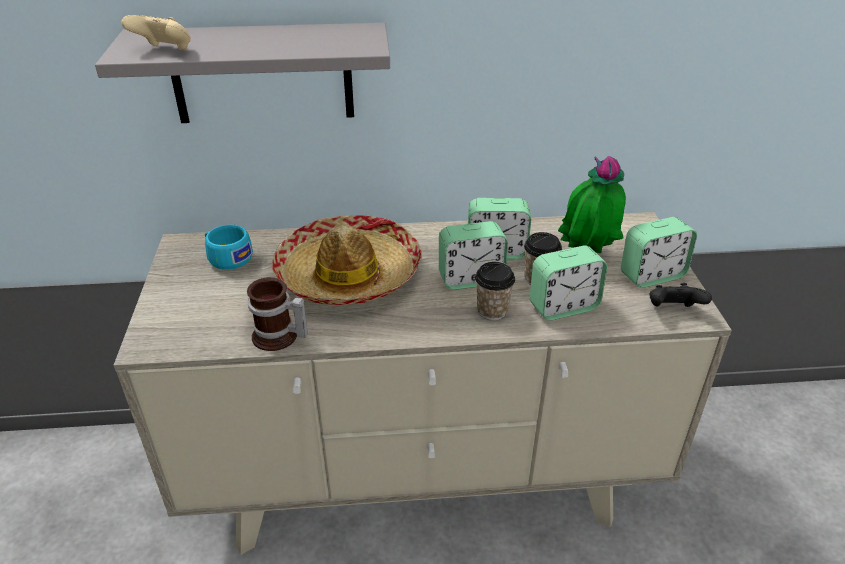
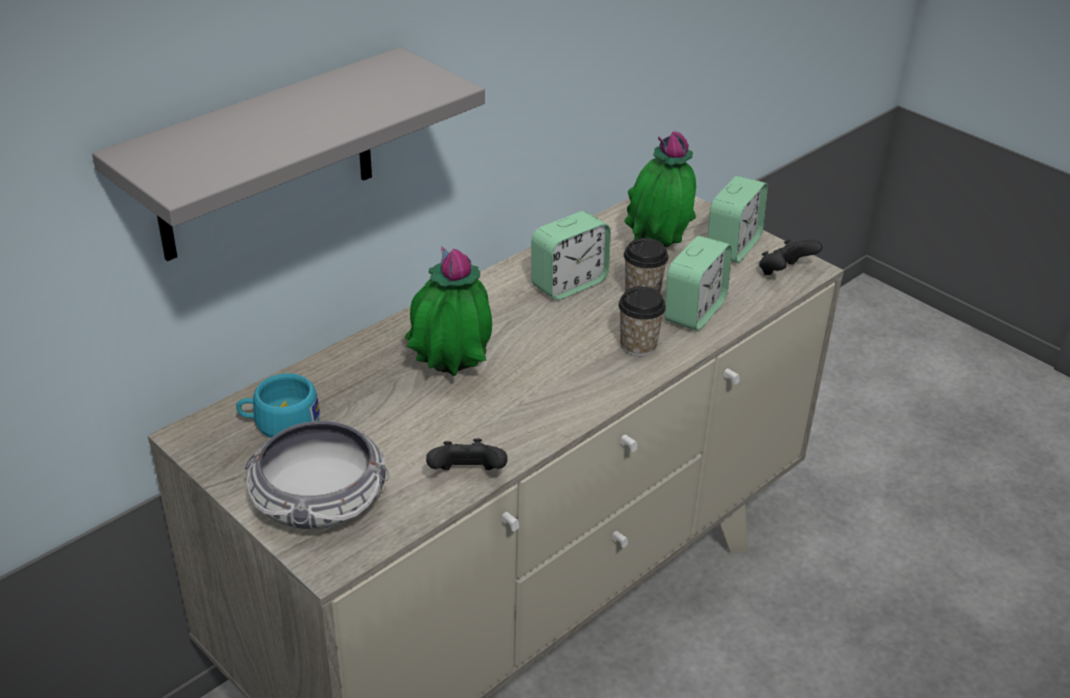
camera: 40 degrees left, 0 degrees up
beige game controller [121,15,191,51] -> none
mug [247,277,308,351] -> black game controller [426,439,508,470]
hat [272,215,422,305] -> potted plant [404,247,492,376]
alarm clock [439,221,508,290] -> none
none -> bowl [245,419,389,529]

